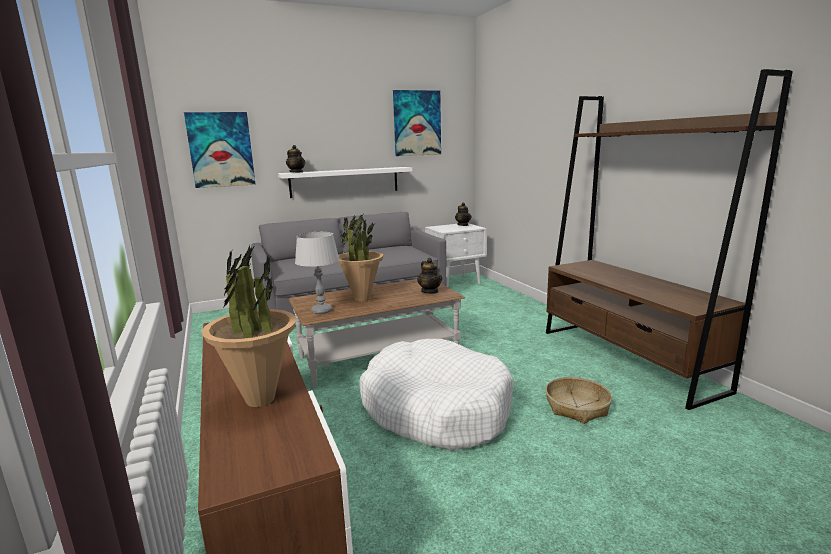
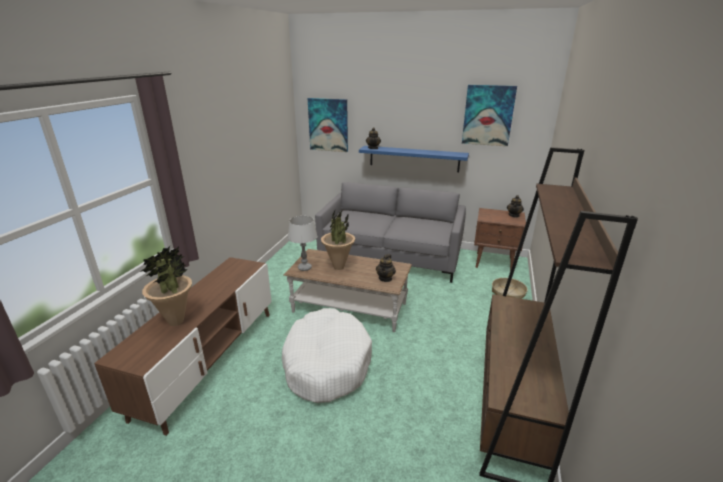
camera: 40 degrees right, 10 degrees up
white shelf [278,167,412,198] -> blue shelf [359,146,469,172]
white nightstand [425,223,487,287] -> brown nightstand [474,208,526,271]
basket [545,377,612,424] -> basket moved to [492,278,528,299]

